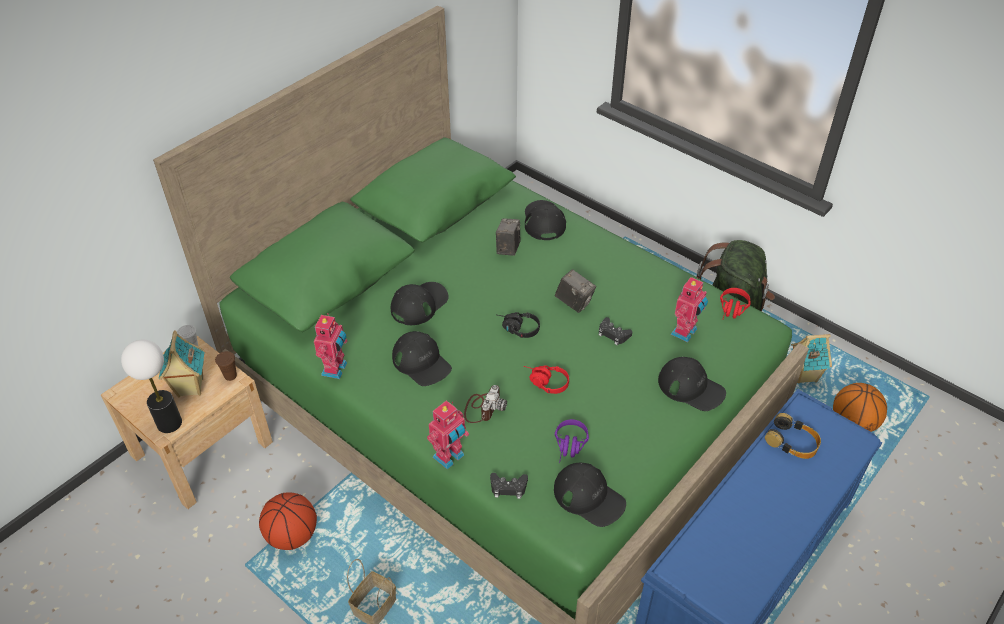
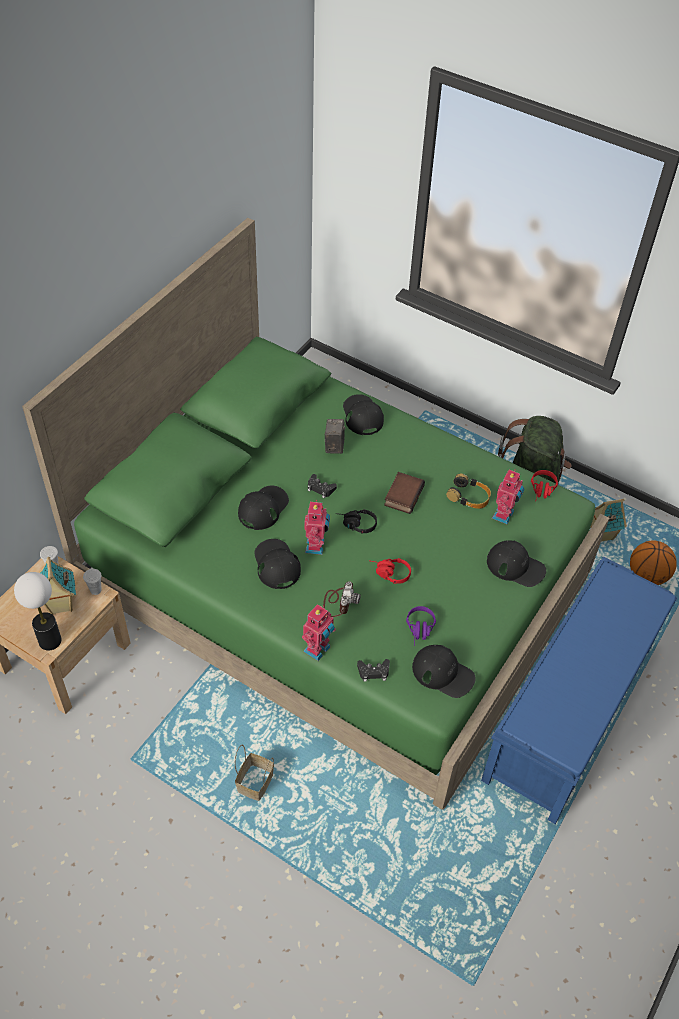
camera: 10 degrees left, 5 degrees up
brown cup [215,351,237,381] -> white cup [83,569,102,595]
basketball [259,492,317,550] -> none
toy robot [314,313,348,379] -> toy robot moved to [305,500,330,555]
black cap [392,331,452,386] -> black cap turned 150 degrees counterclockwise [254,539,301,589]
camera [555,269,596,313] -> book [384,472,425,514]
black game controller [599,317,632,345] -> black game controller moved to [308,474,337,498]
headphones [765,413,821,459] -> headphones moved to [446,474,491,509]

